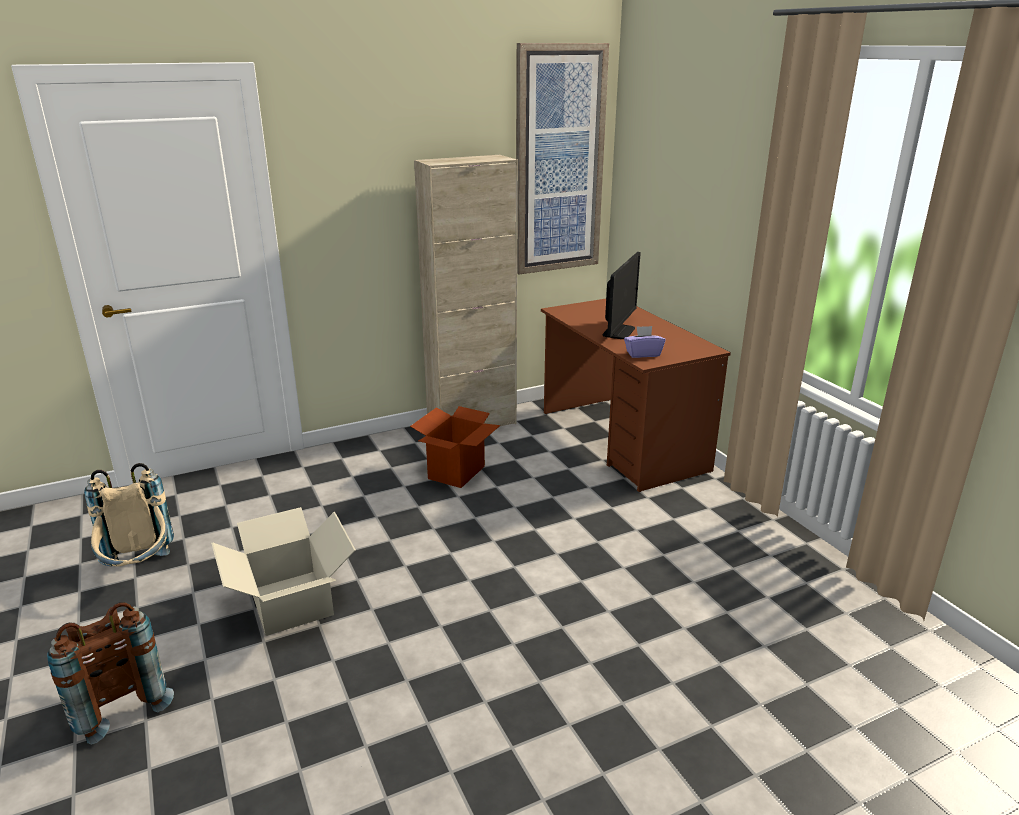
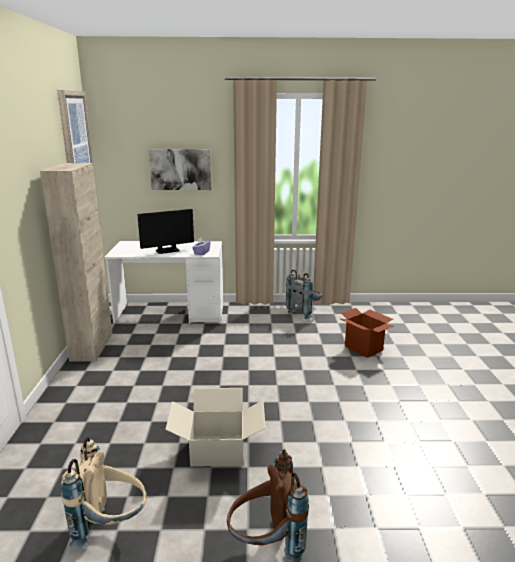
camera: 65 degrees left, 5 degrees down
cardboard box [410,406,500,488] -> cardboard box moved to [341,308,393,358]
brown desk [541,299,731,492] -> white desk [105,241,223,324]
monitor [602,252,641,339] -> monitor turned 105 degrees clockwise [138,209,194,254]
none -> picture [149,149,211,190]
none -> grey backpack [286,270,322,319]

